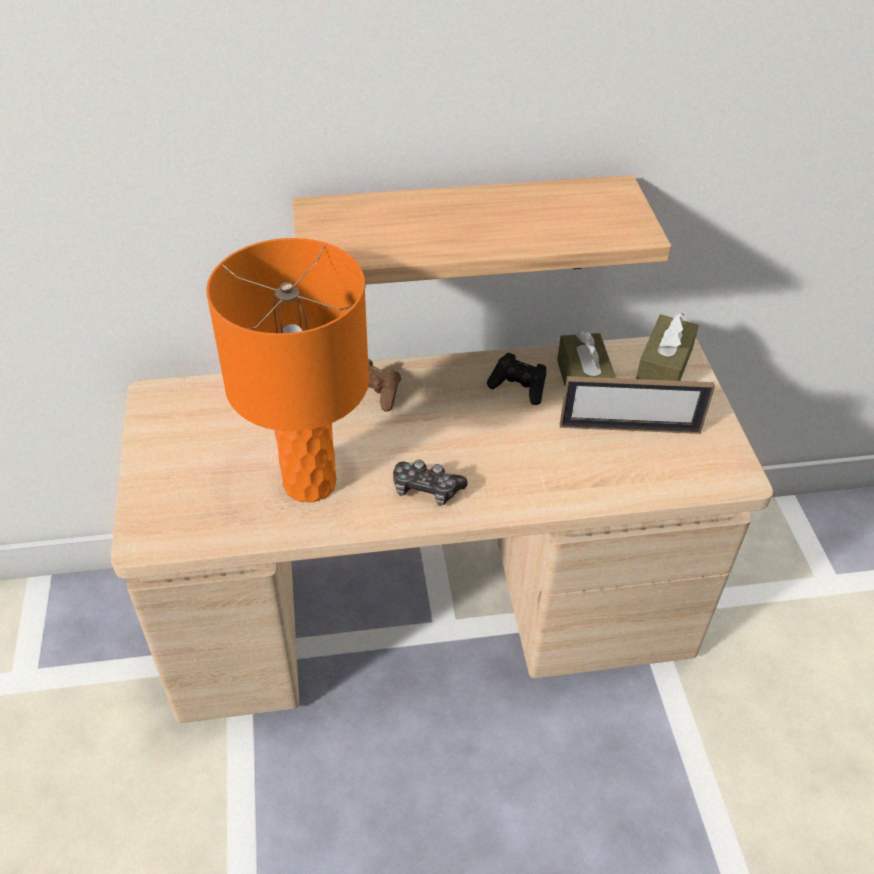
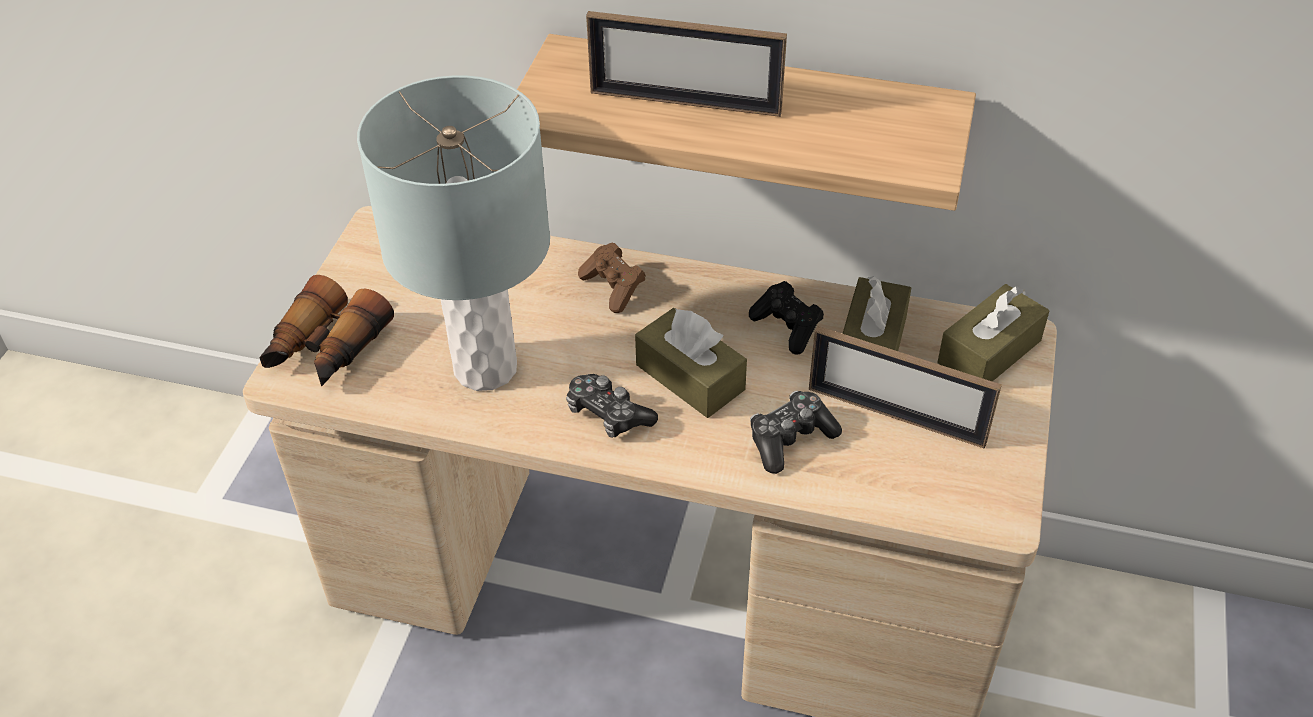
camera: 25 degrees right, 0 degrees up
orange table lamp [206,238,369,503] -> grey table lamp [357,75,550,391]
none -> binoculars [259,275,394,386]
none -> picture frame [586,11,787,117]
none -> brown tissue box [635,308,747,418]
none -> game controller [750,391,842,474]

